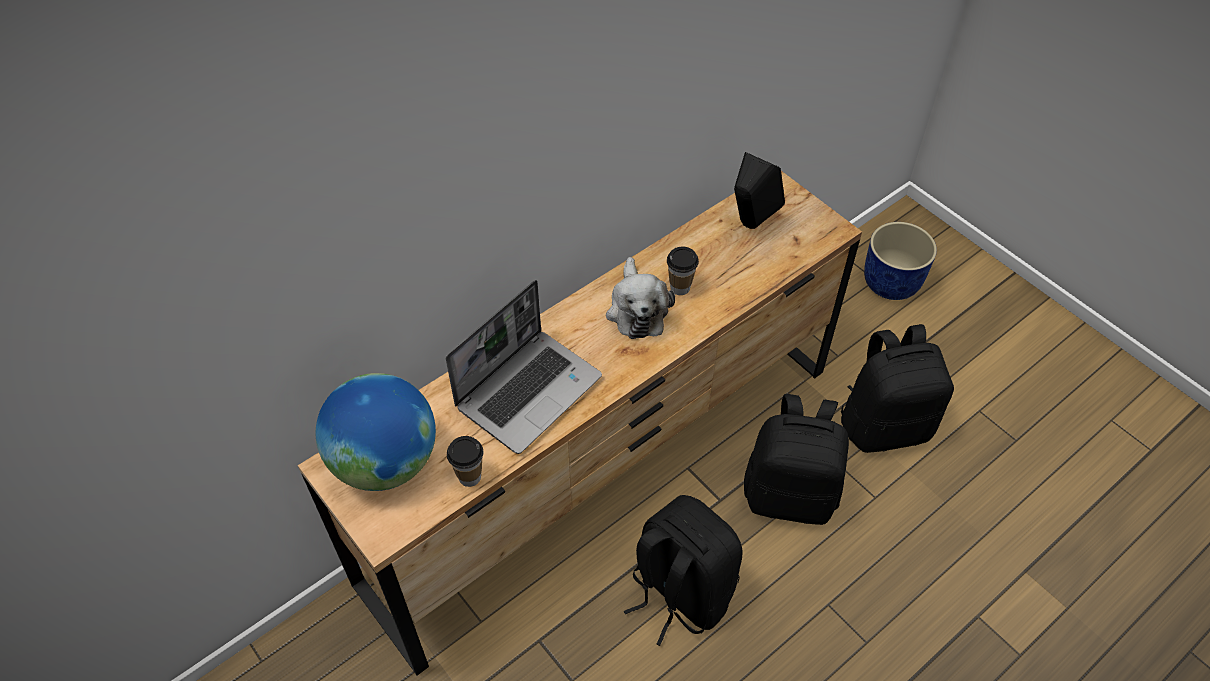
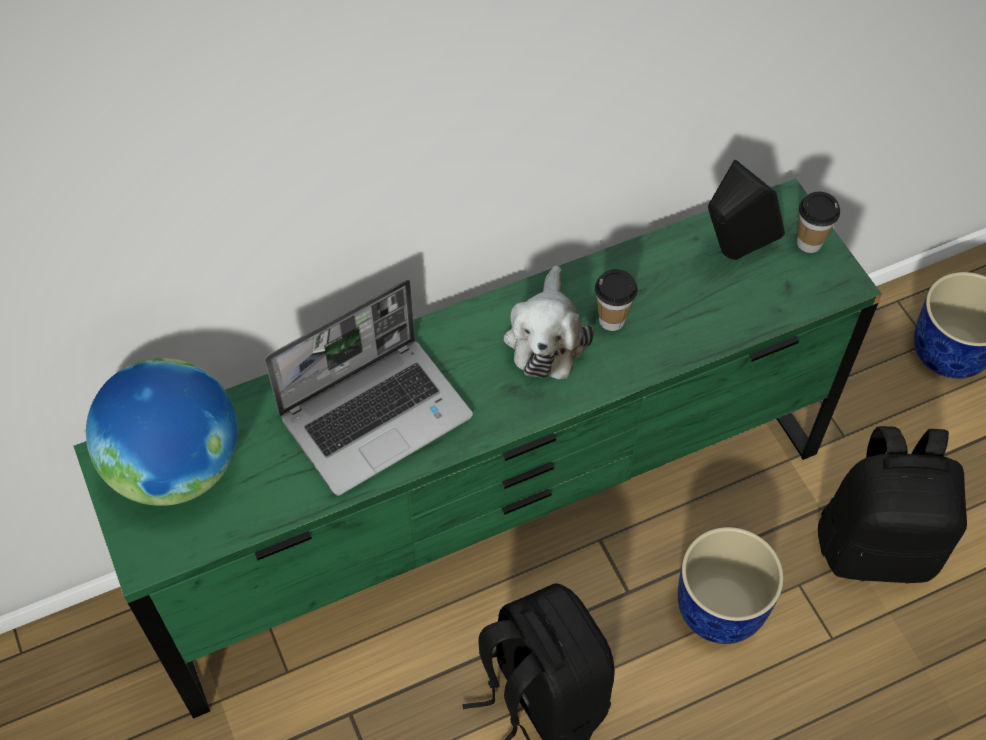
camera: 15 degrees right, 5 degrees up
brown dresser [298,171,862,675] -> green dresser [73,178,882,719]
cup [447,436,483,487] -> cup moved to [797,192,840,253]
black backpack [744,394,849,525] -> blue planter [678,527,784,644]

